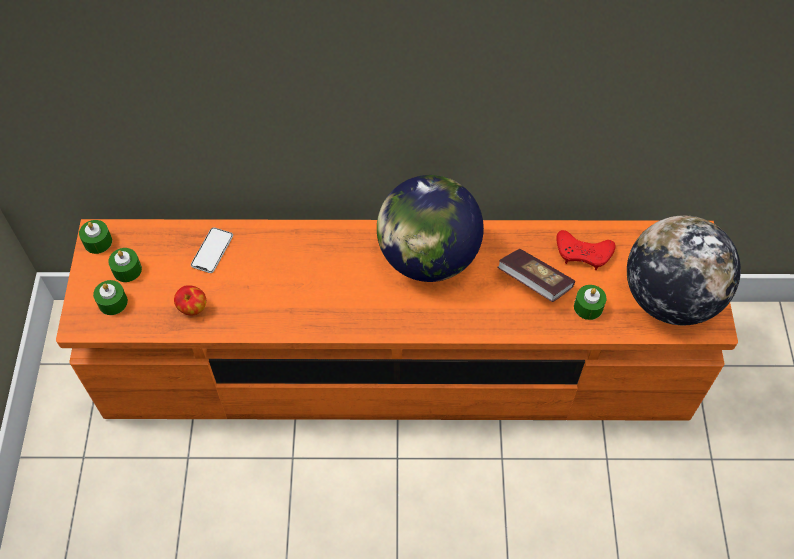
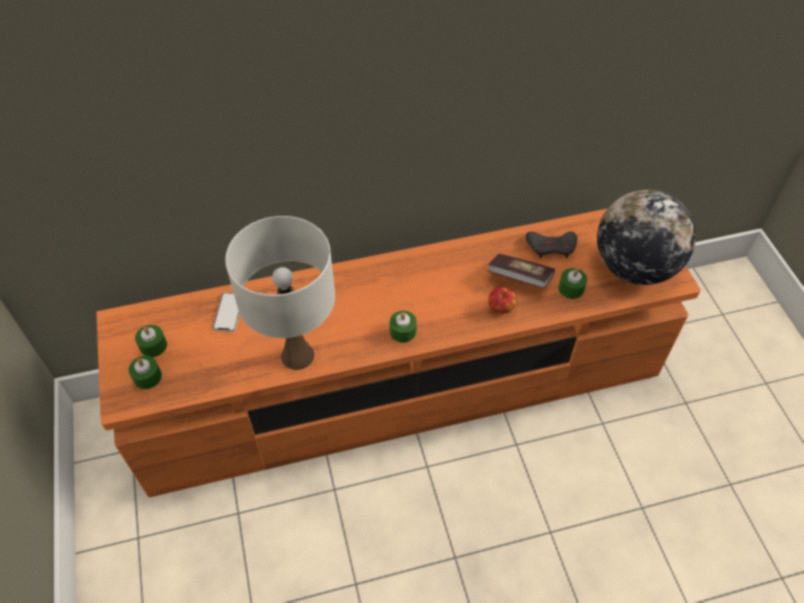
camera: 15 degrees left, 5 degrees down
green candle [79,220,112,254] -> green candle moved to [390,311,417,343]
apple [174,285,206,315] -> apple moved to [488,287,517,313]
globe [377,175,484,282] -> none
red game controller [556,230,616,270] -> grey game controller [526,231,577,258]
none -> white table lamp [225,216,335,370]

